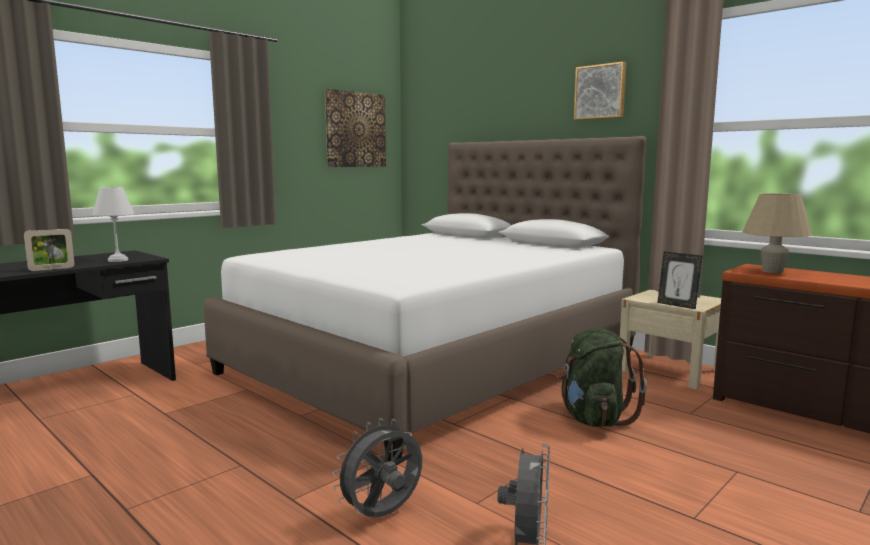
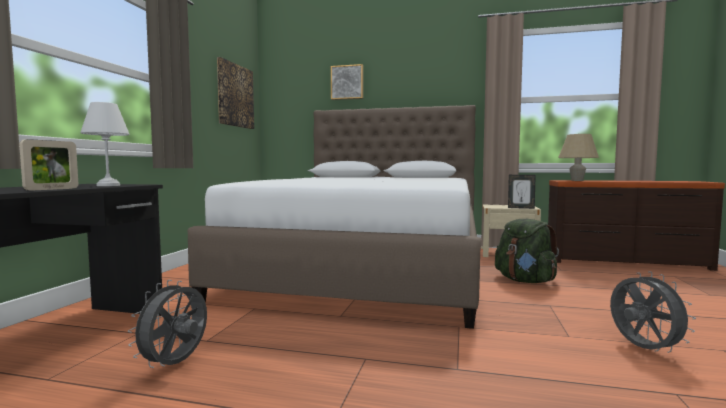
camera: 30 degrees left, 5 degrees down
grey fan [332,418,422,517] -> grey fan moved to [128,280,207,368]
picture [574,61,626,120] -> picture moved to [331,64,363,100]

